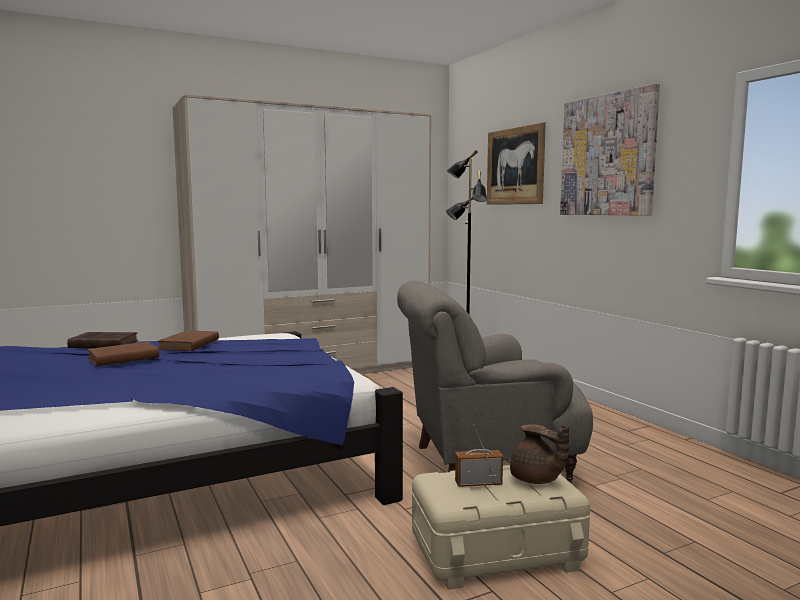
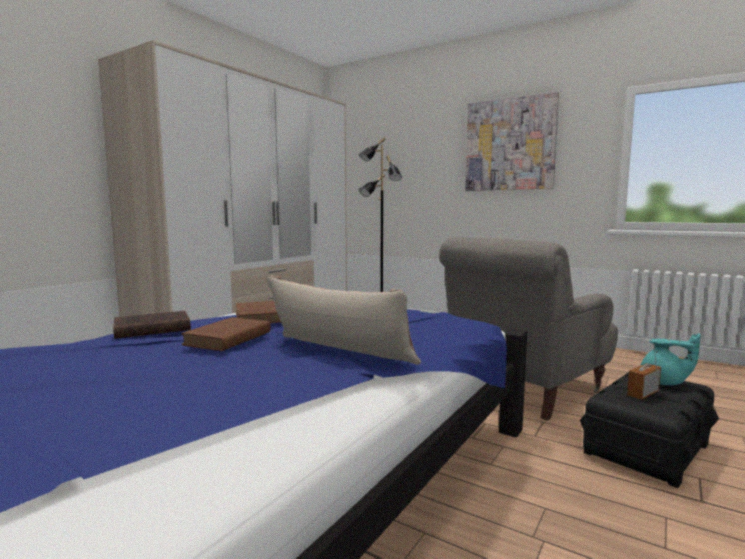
camera: 30 degrees left, 0 degrees up
beige storage box [412,465,590,590] -> black storage box [580,372,719,488]
picture [487,122,546,205] -> none
brown teapot [510,424,569,484] -> turquoise teapot [640,333,700,385]
none -> pillow [267,275,421,365]

